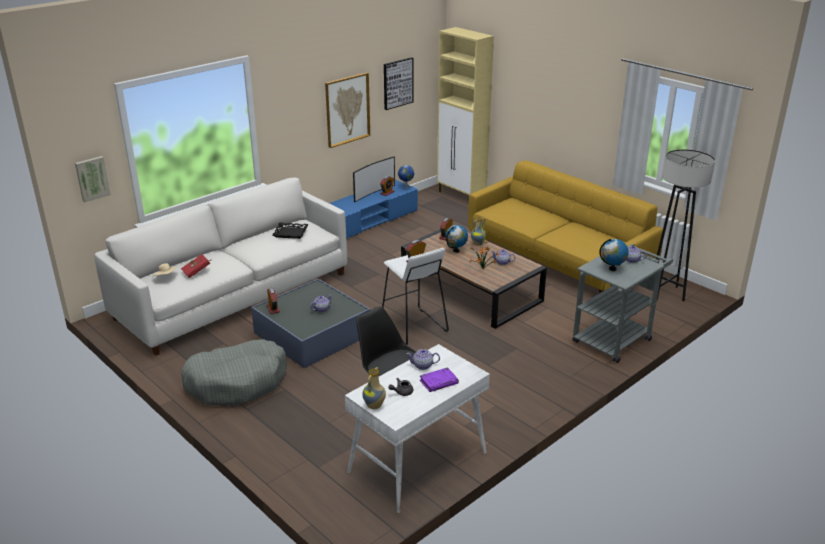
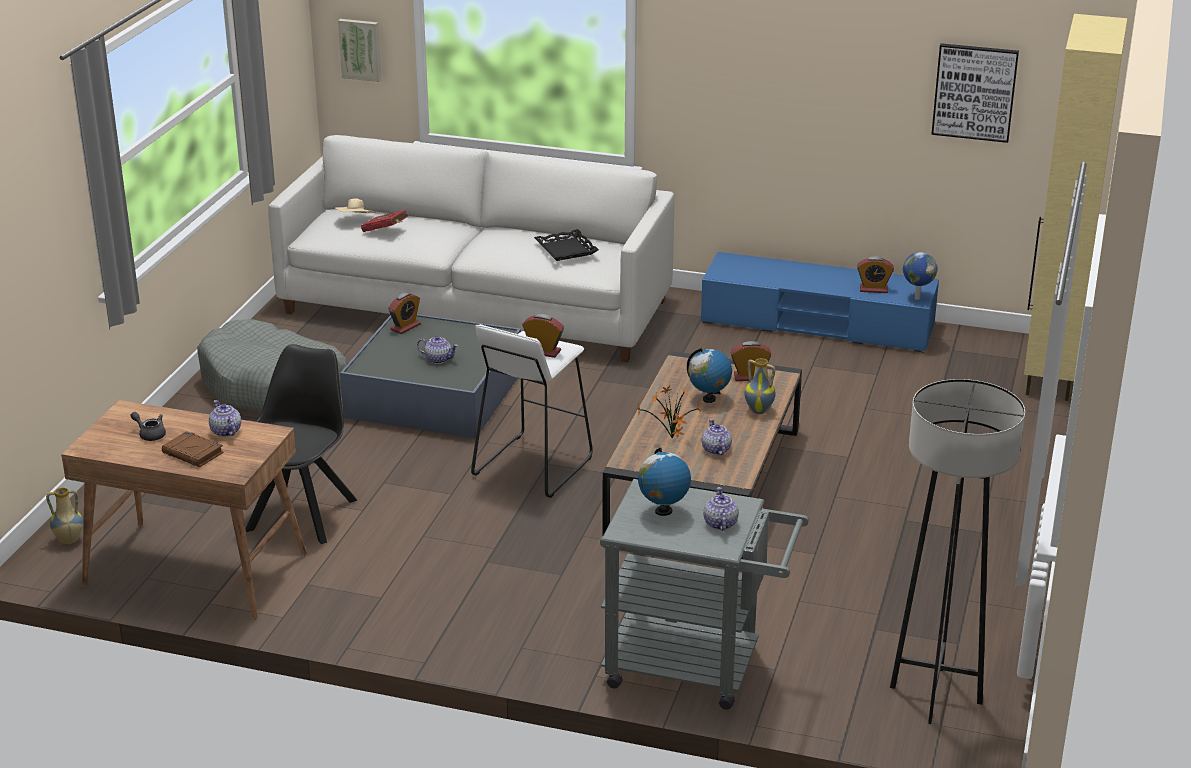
camera: 60 degrees right, 0 degrees up
picture [325,72,370,148] -> none
white desk [345,344,490,513] -> brown desk [61,400,307,620]
television [353,156,395,202] -> none
vase [362,367,386,409] -> vase moved to [46,488,83,544]
purple book [420,367,459,392] -> brown book [162,431,224,467]
yellow sofa [468,160,663,294] -> none

